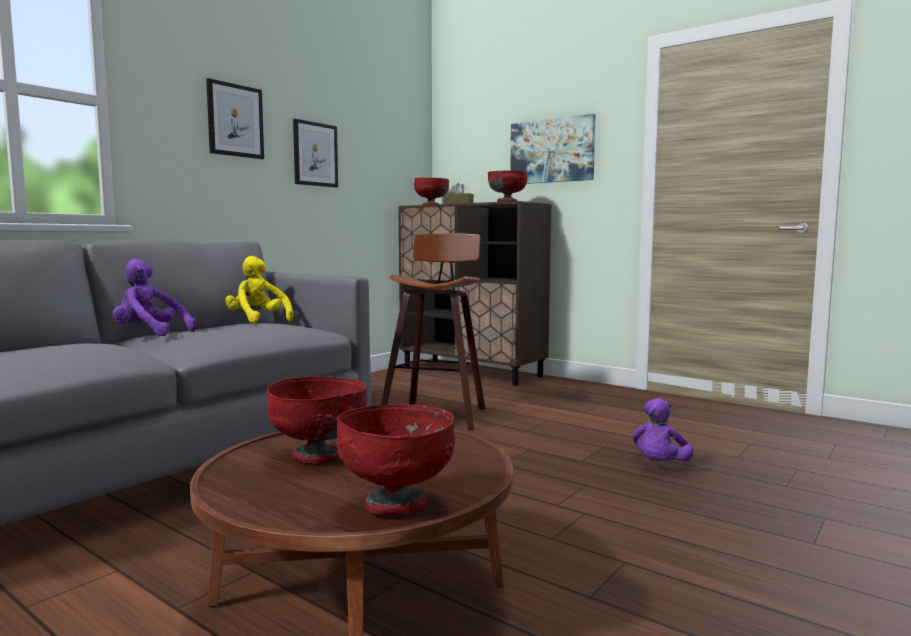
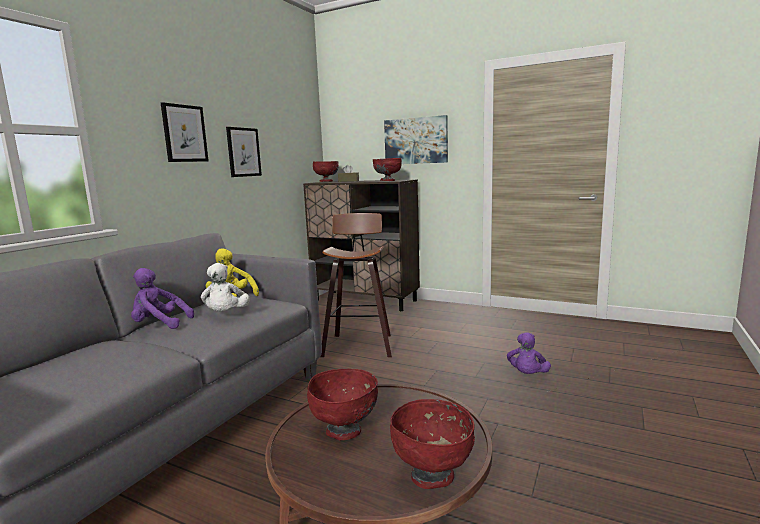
camera: 10 degrees left, 5 degrees up
none -> white plush toy [201,263,250,312]

